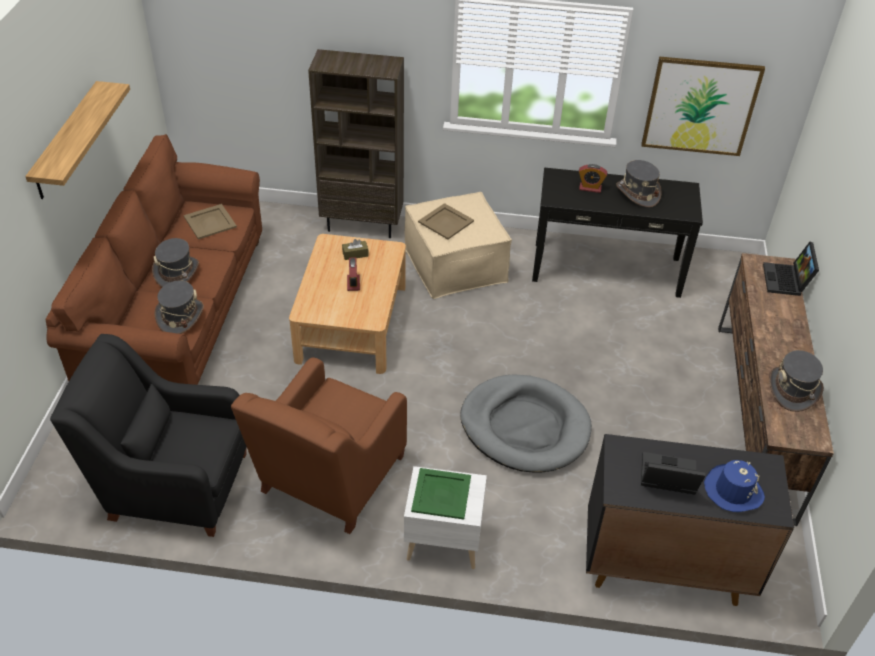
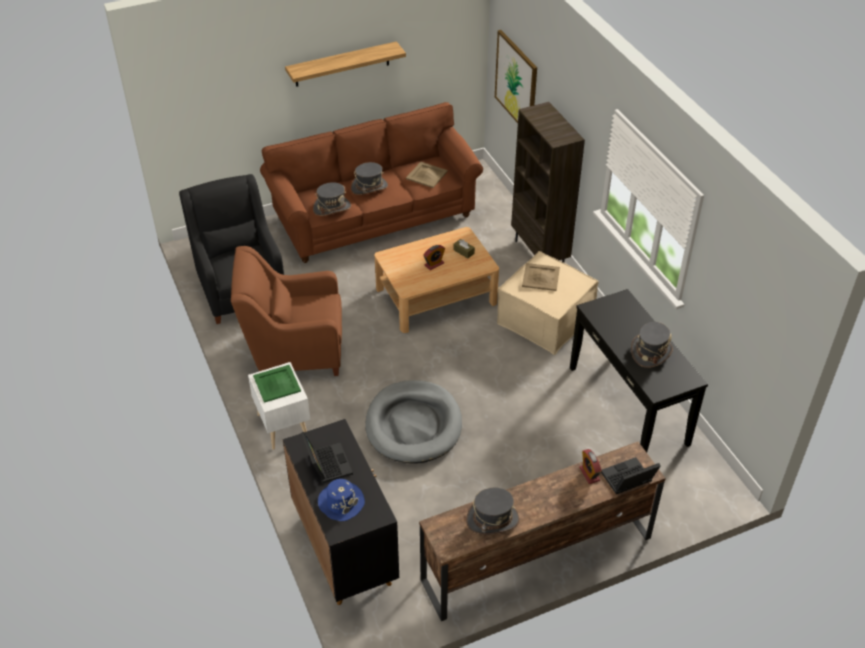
camera: 60 degrees right, 0 degrees up
alarm clock [579,164,608,193] -> alarm clock moved to [579,449,602,484]
picture [641,56,765,156] -> picture moved to [495,30,537,123]

